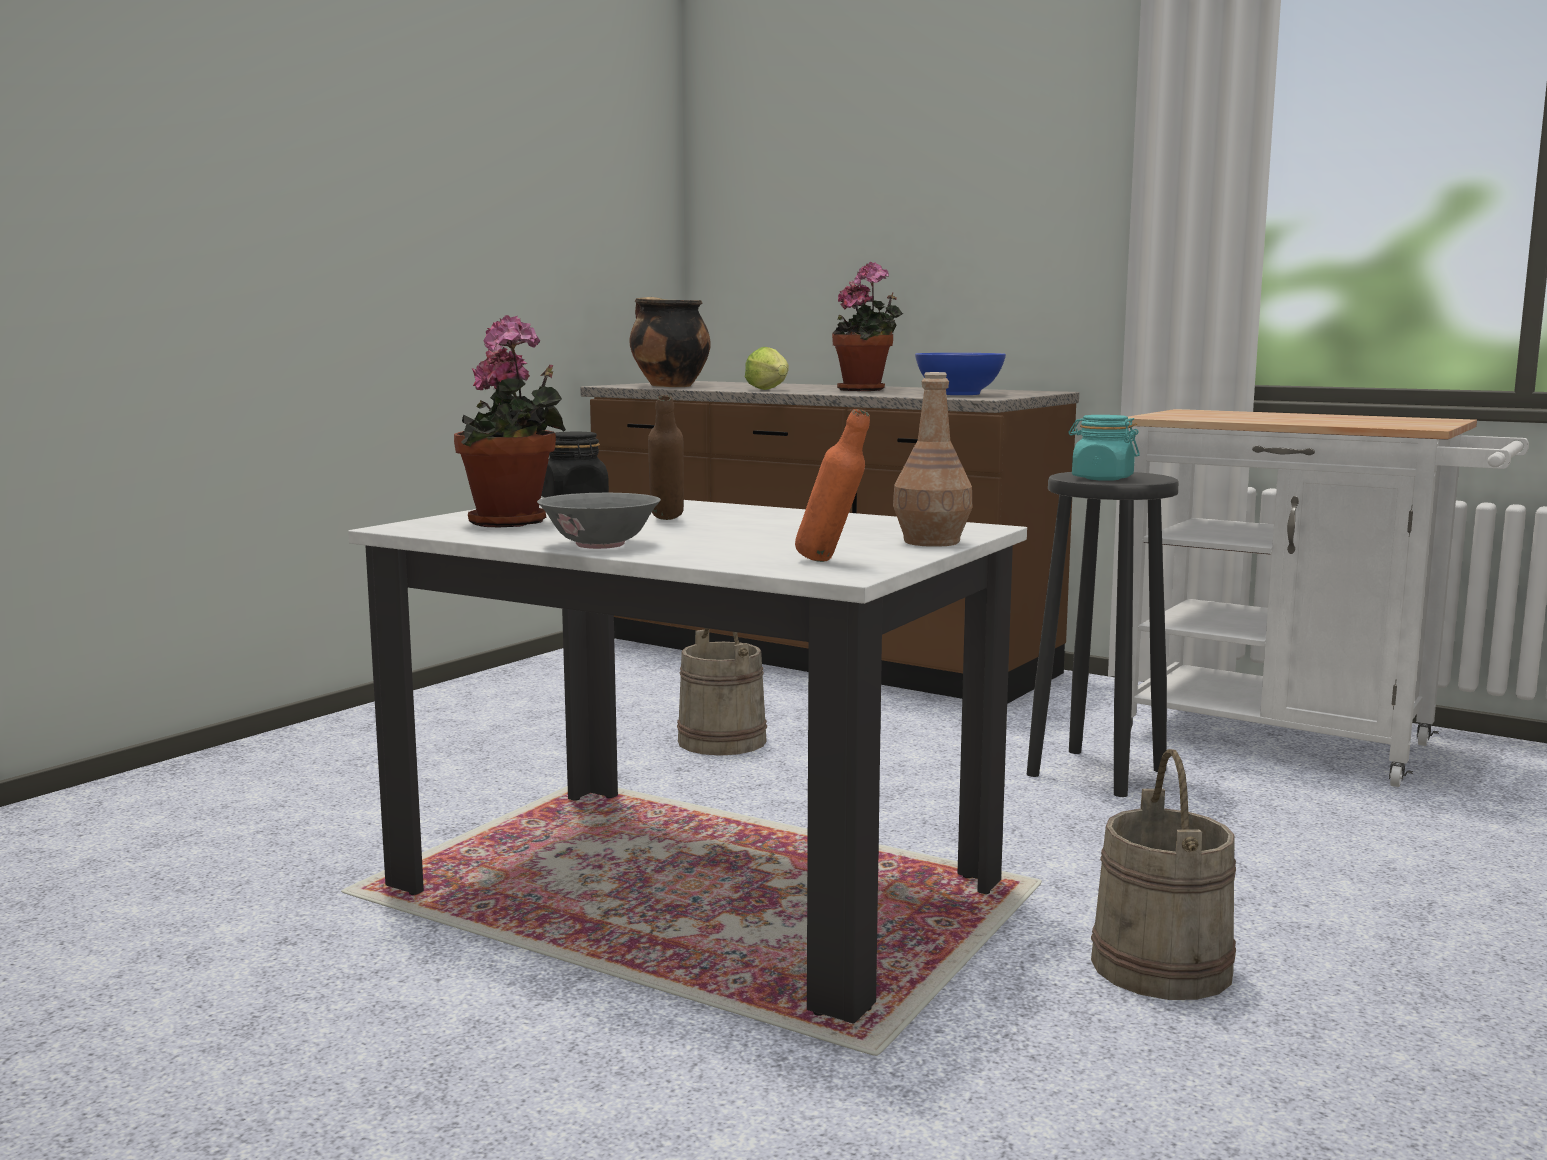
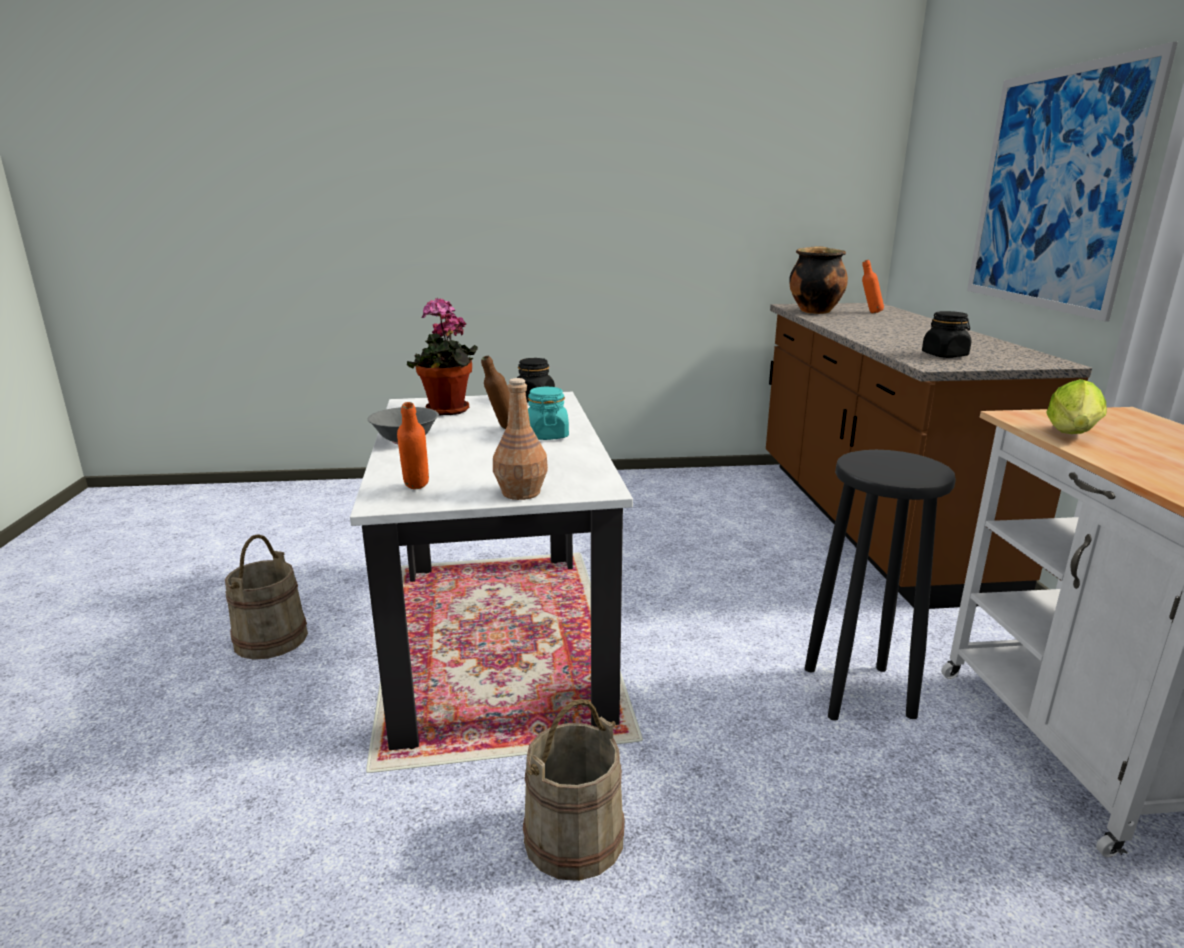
camera: 50 degrees right, 10 degrees up
beige bucket [677,628,767,756] -> beige bucket moved to [225,534,308,660]
lettuce [745,347,789,390] -> lettuce moved to [1046,379,1107,434]
potted plant [832,262,904,391] -> none
blue bowl [915,353,1006,395] -> black jar [922,311,971,358]
turquoise jar [1068,415,1140,481] -> turquoise jar moved to [528,387,569,440]
none -> orange bottle [862,260,884,313]
none -> picture [967,42,1178,321]

